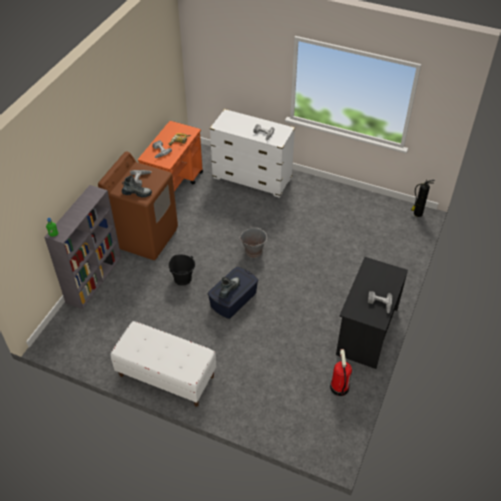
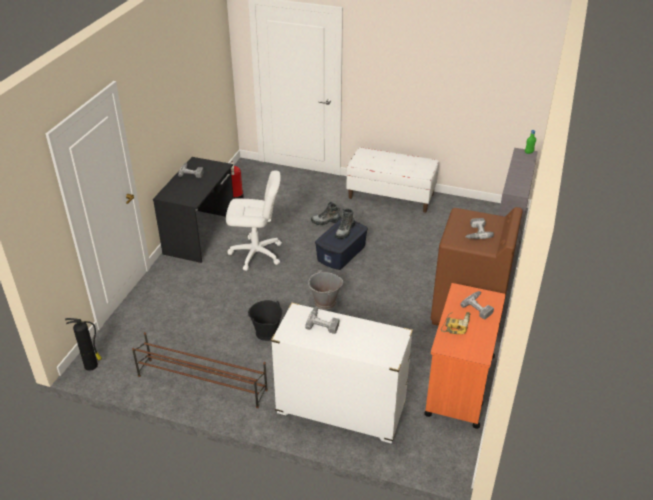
camera: 175 degrees right, 10 degrees down
boot [122,175,152,197] -> boot moved to [311,202,342,225]
black bucket [169,254,195,286] -> black bucket moved to [248,300,282,341]
none -> brown shoe rack [132,332,268,408]
none -> white office chair [226,171,282,271]

